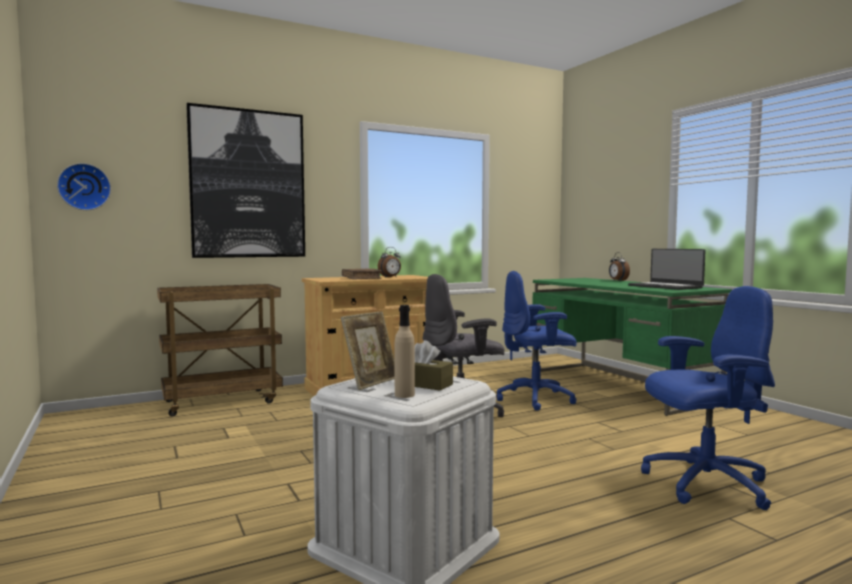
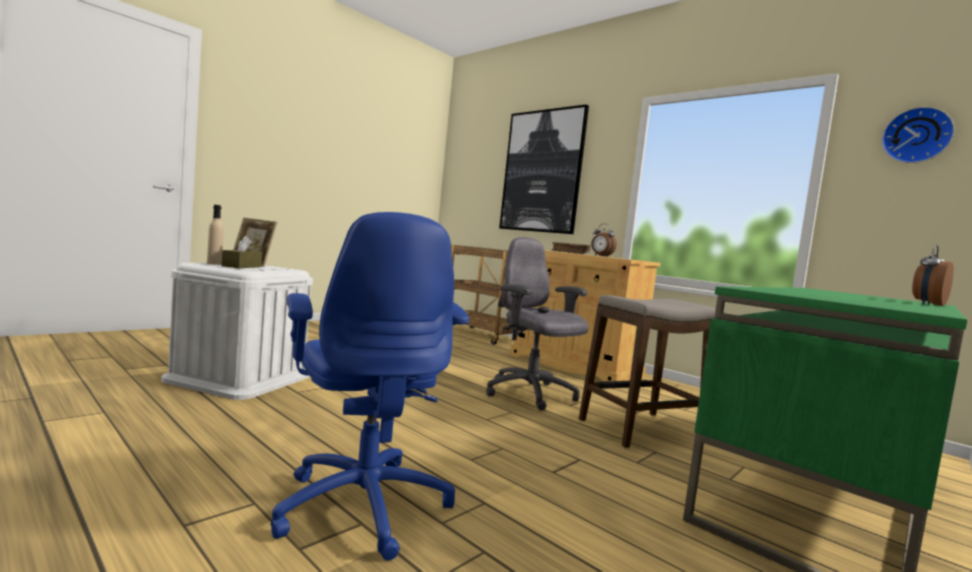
camera: 70 degrees right, 0 degrees up
wall clock [57,163,111,210] -> wall clock moved to [881,107,955,163]
blue office chair [497,271,577,411] -> stool [579,295,716,448]
laptop [628,249,706,290] -> none

